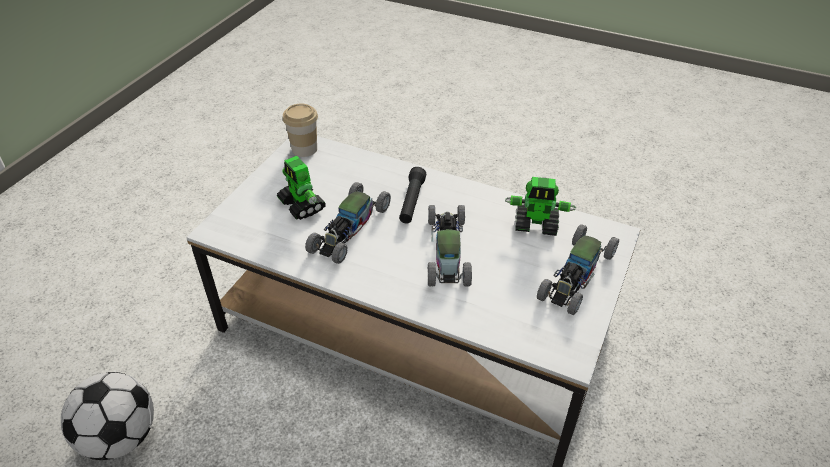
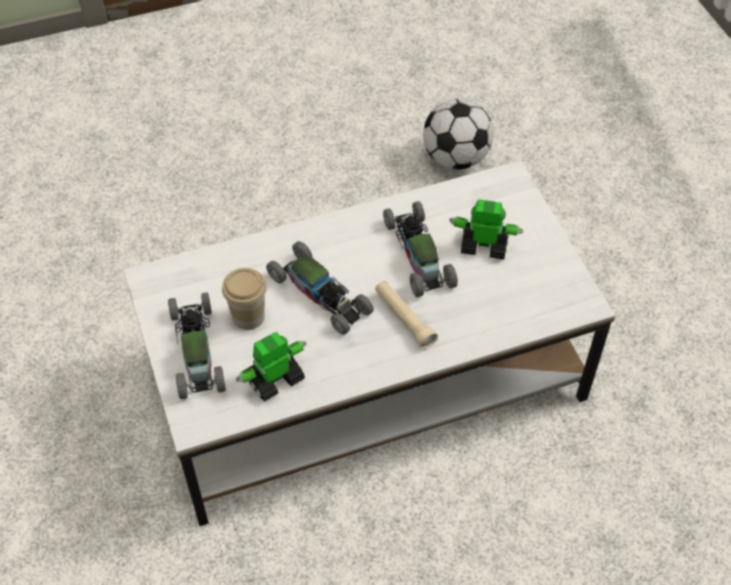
camera: 135 degrees right, 10 degrees up
cup [283,104,318,157] -> cup moved to [222,268,267,330]
black flashlight [399,167,426,223] -> beige flashlight [375,281,438,349]

